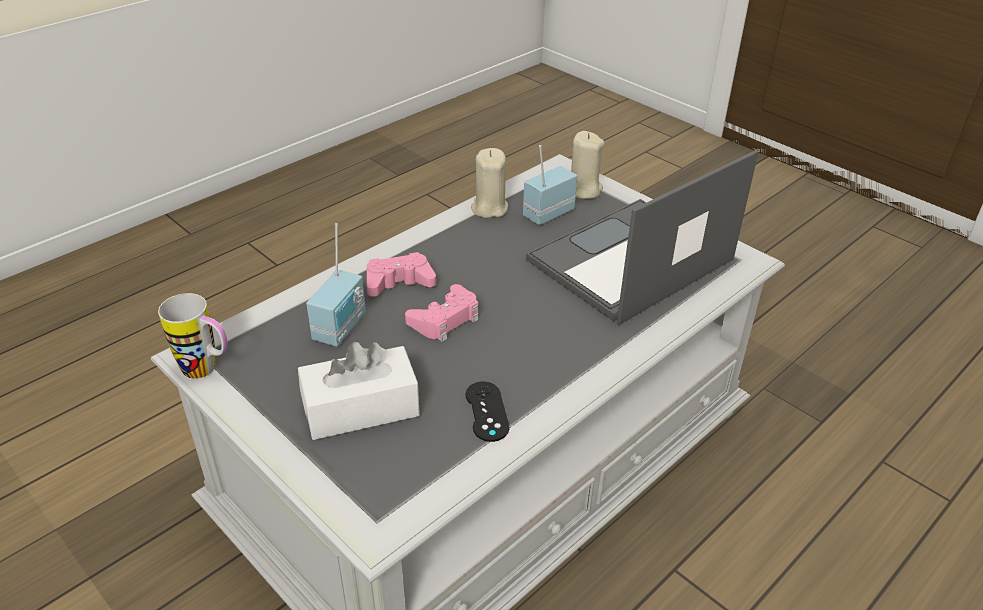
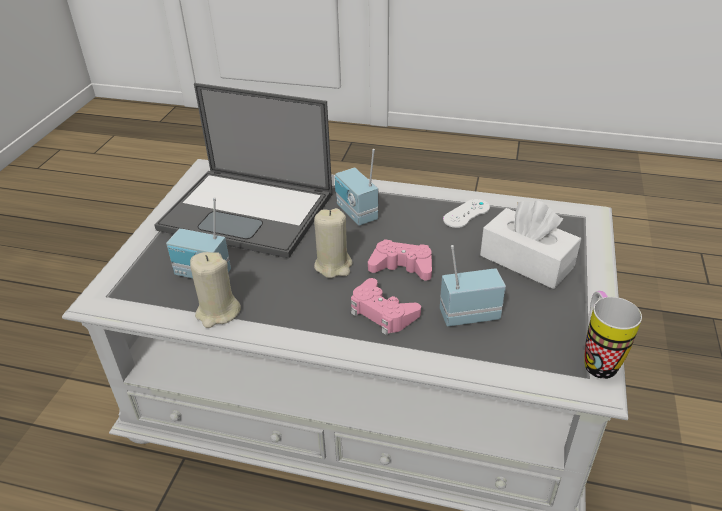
camera: 120 degrees left, 0 degrees up
black game controller [466,381,509,442] -> white game controller [443,199,490,228]
beige candle [571,131,604,199] -> beige candle moved to [314,208,353,278]
none -> radio [335,149,378,226]

